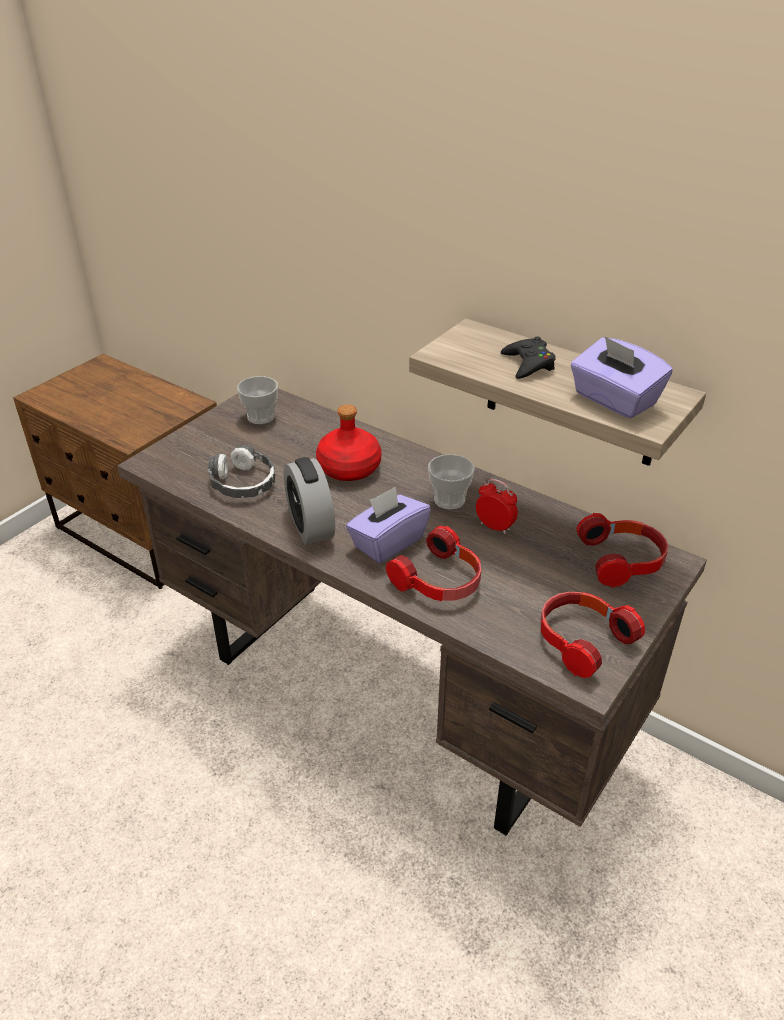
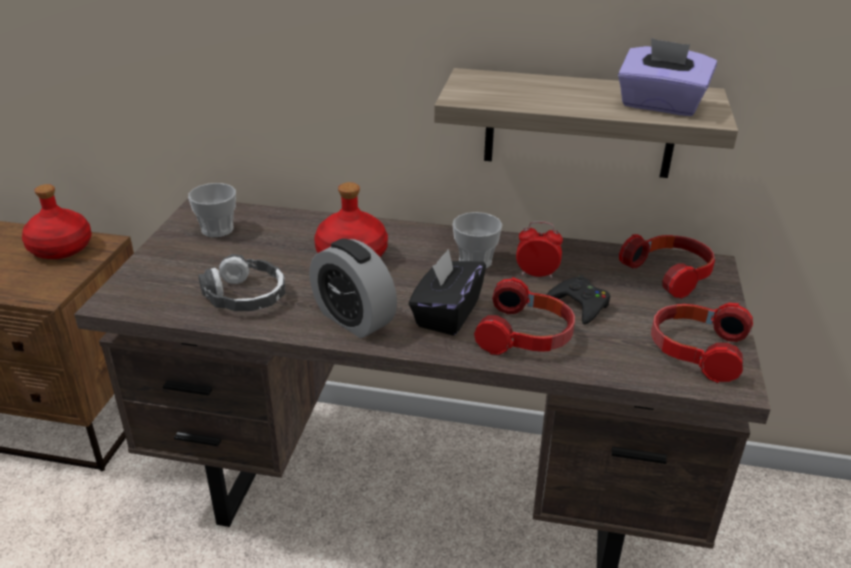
camera: 25 degrees left, 5 degrees down
purple tissue box [346,487,431,563] -> black tissue box [409,249,486,336]
black game controller [501,337,556,379] -> black game controller moved to [547,275,610,324]
none -> red bottle [22,184,92,259]

